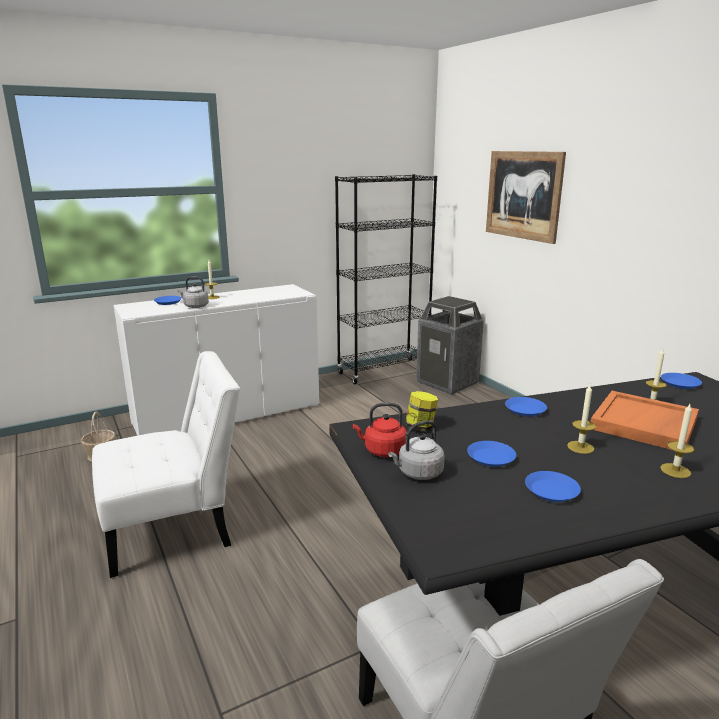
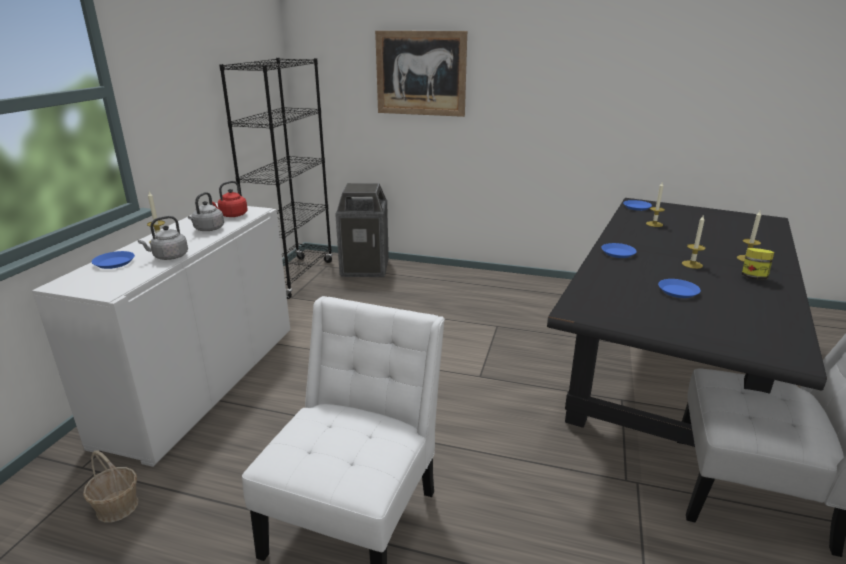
camera: 45 degrees left, 5 degrees up
red kettle [353,403,407,457] -> red kettle moved to [212,181,248,217]
grey kettle [388,420,445,480] -> grey kettle moved to [188,192,224,231]
jar [406,391,438,431] -> jar moved to [741,248,774,280]
blue plate [525,471,581,502] -> none
orange tray [590,391,699,449] -> none

